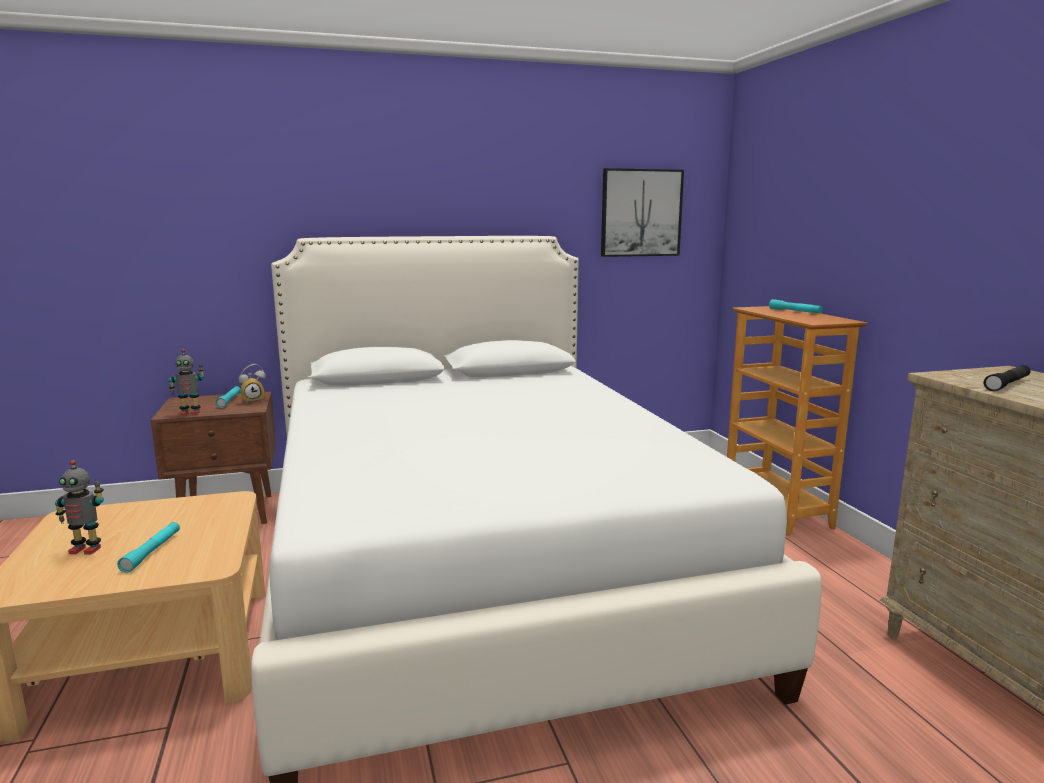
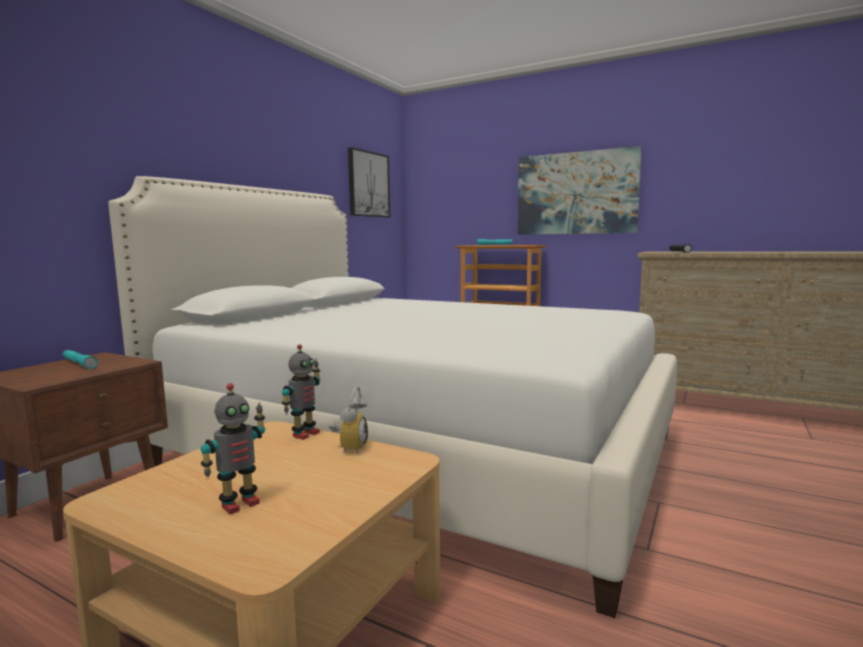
camera: 45 degrees left, 5 degrees down
turquoise flashlight [117,522,180,573] -> none
toy robot [169,349,204,415] -> toy robot moved to [282,344,320,440]
alarm clock [239,364,266,402] -> alarm clock moved to [329,387,368,453]
none -> picture [518,146,642,235]

